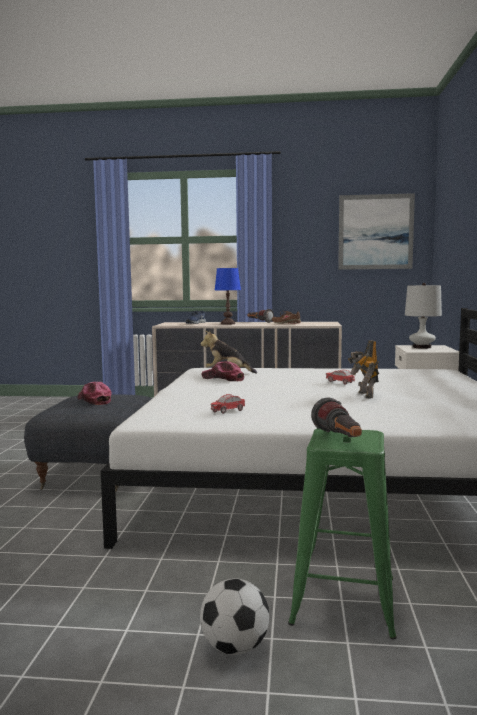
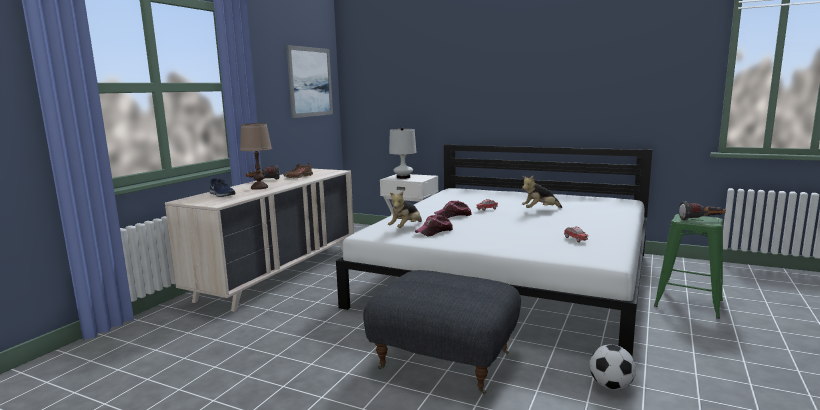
camera: 70 degrees left, 5 degrees up
cap [78,382,112,405] -> cap moved to [434,201,472,218]
football [200,578,269,655] -> football moved to [589,344,636,390]
blue table lamp [214,268,241,325] -> brown table lamp [240,123,272,190]
toy robot [348,340,379,399] -> plush toy [522,176,562,208]

